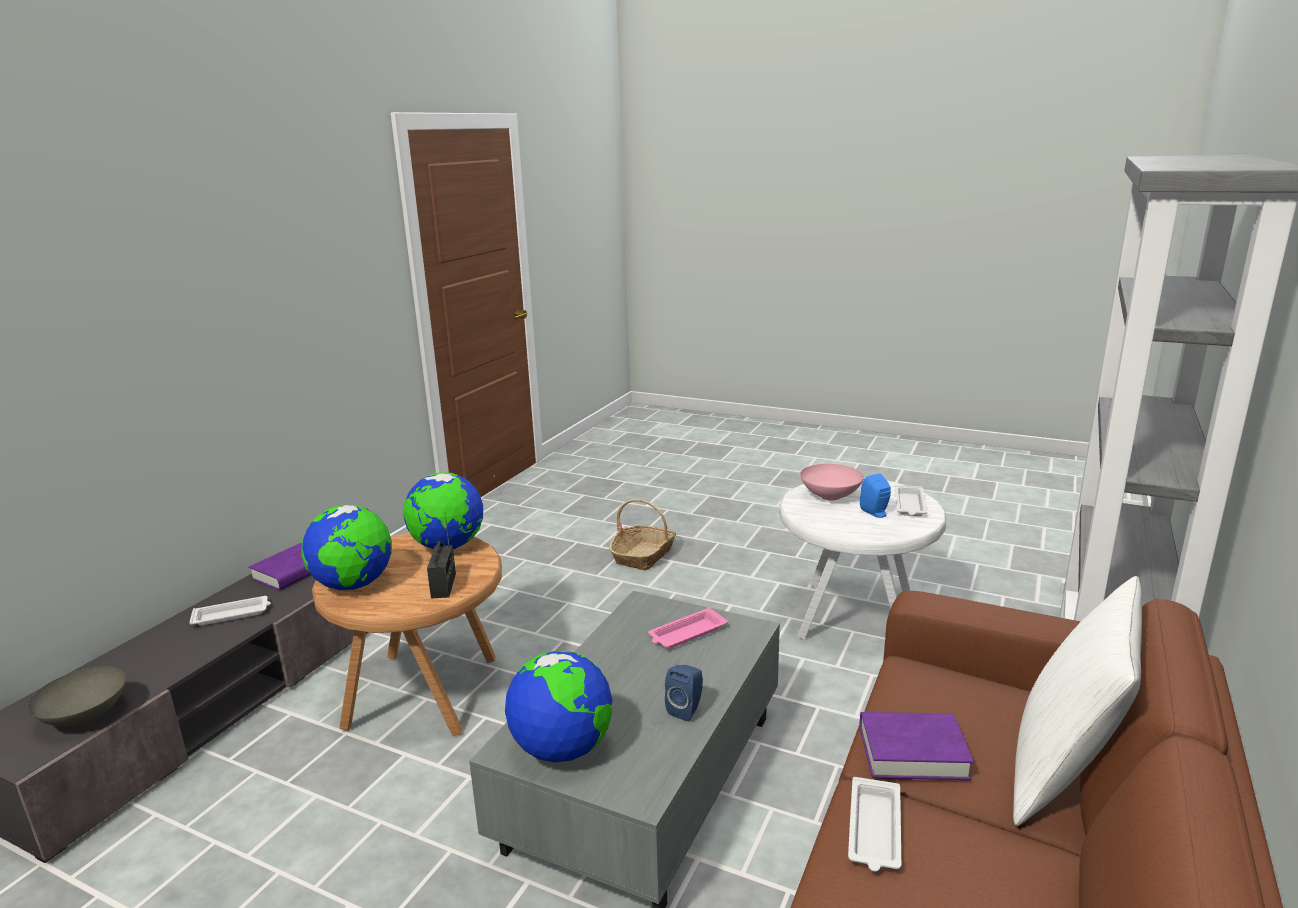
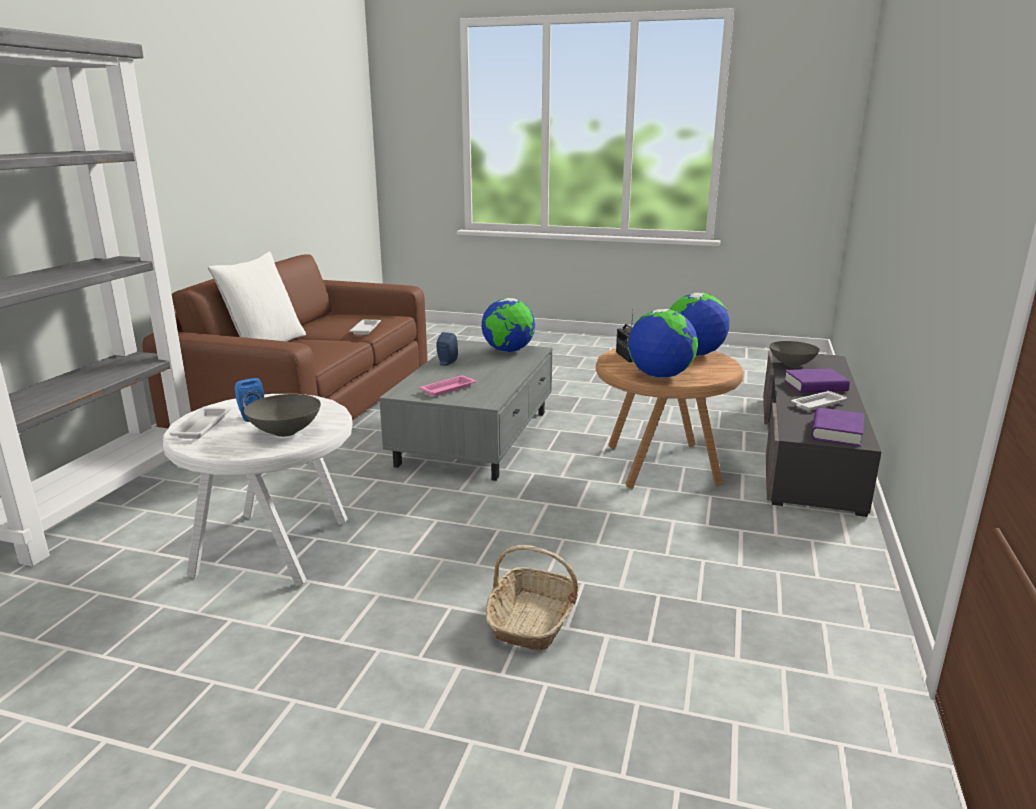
camera: 170 degrees right, 0 degrees up
pink bowl [800,464,864,501] -> grey bowl [244,394,321,437]
purple book [860,712,974,780] -> purple book moved to [784,368,850,393]

